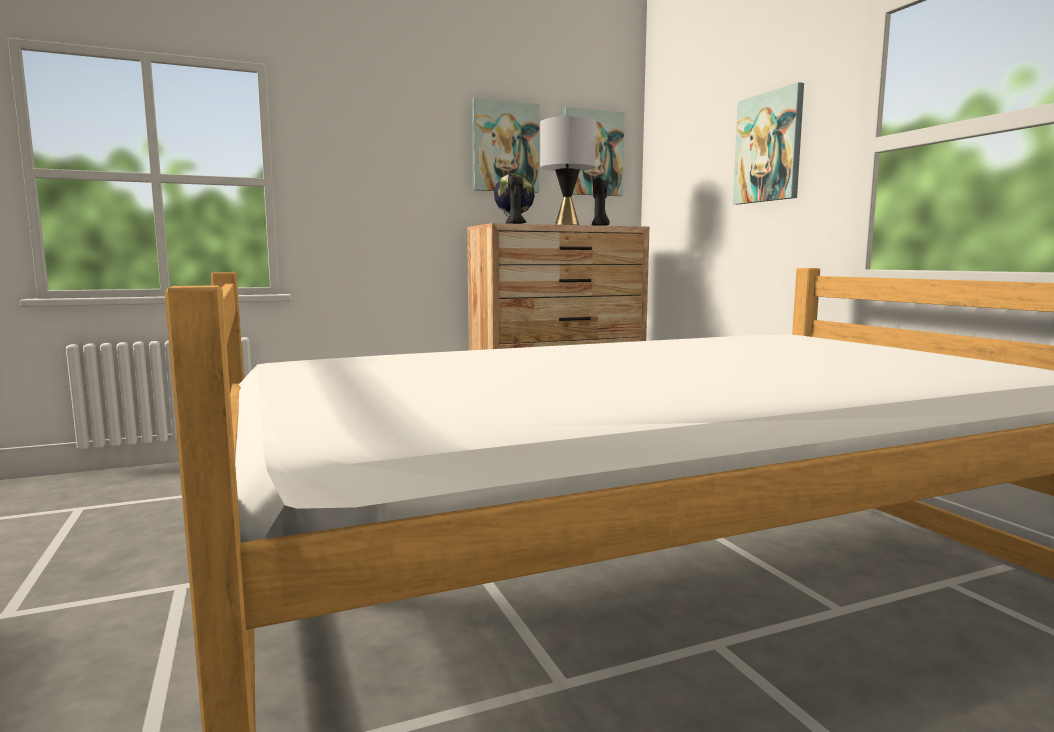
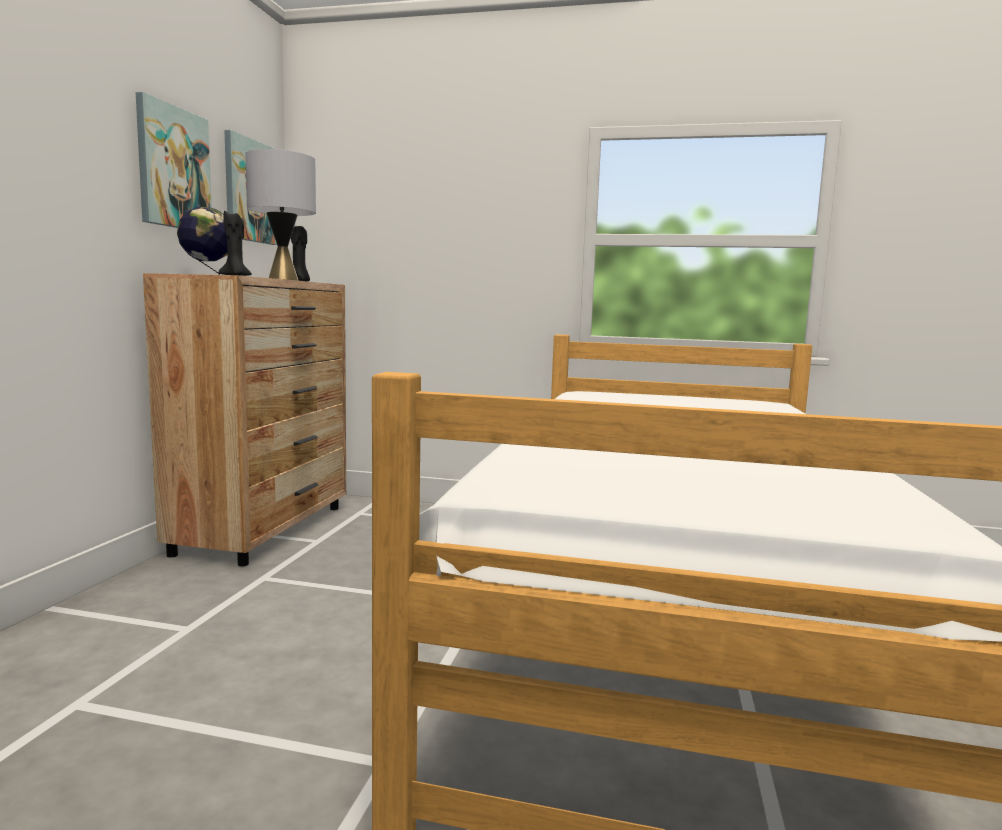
camera: 55 degrees left, 0 degrees up
picture [733,82,804,204] -> none

